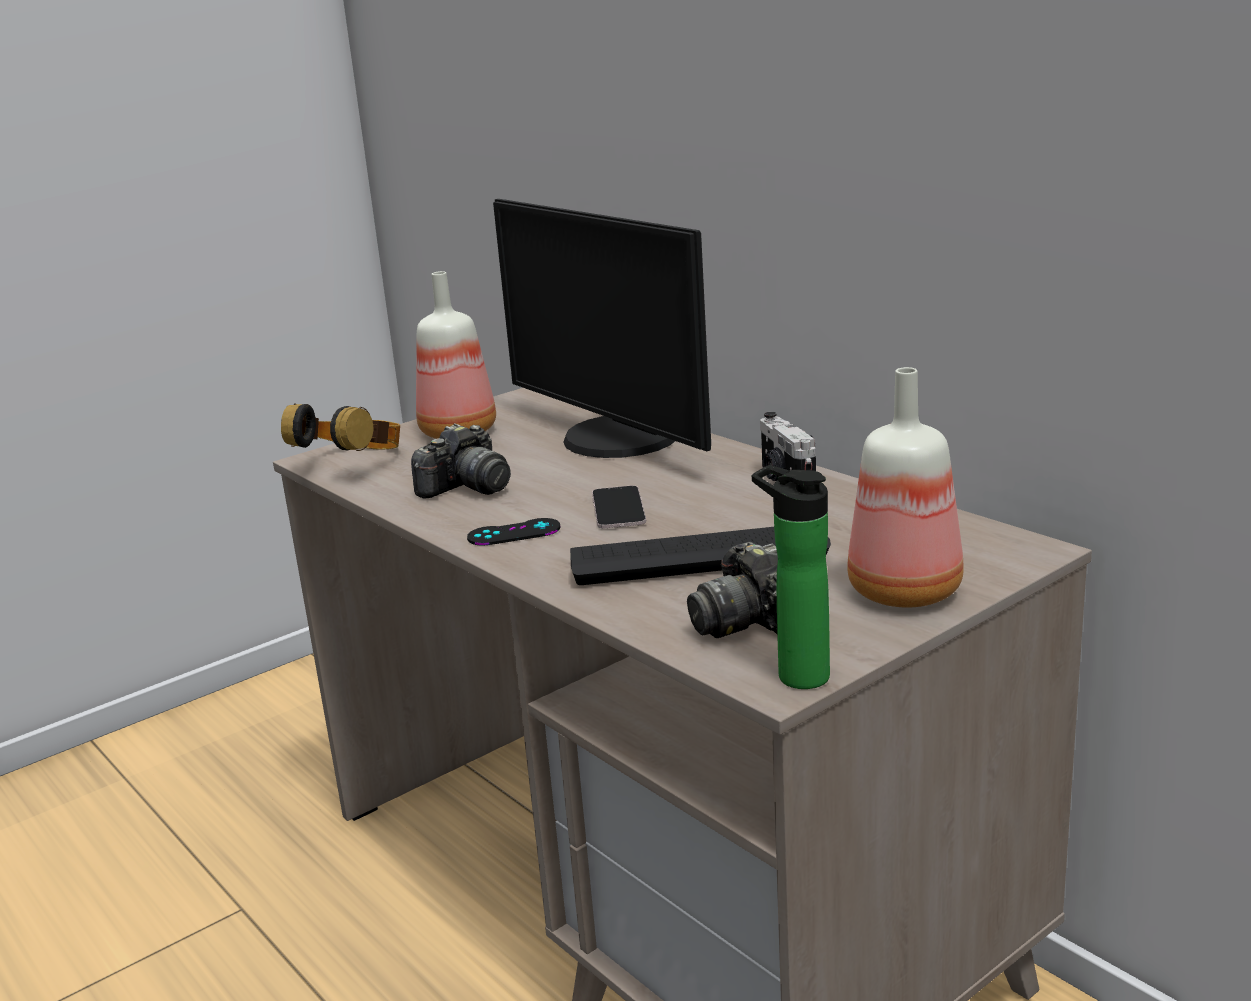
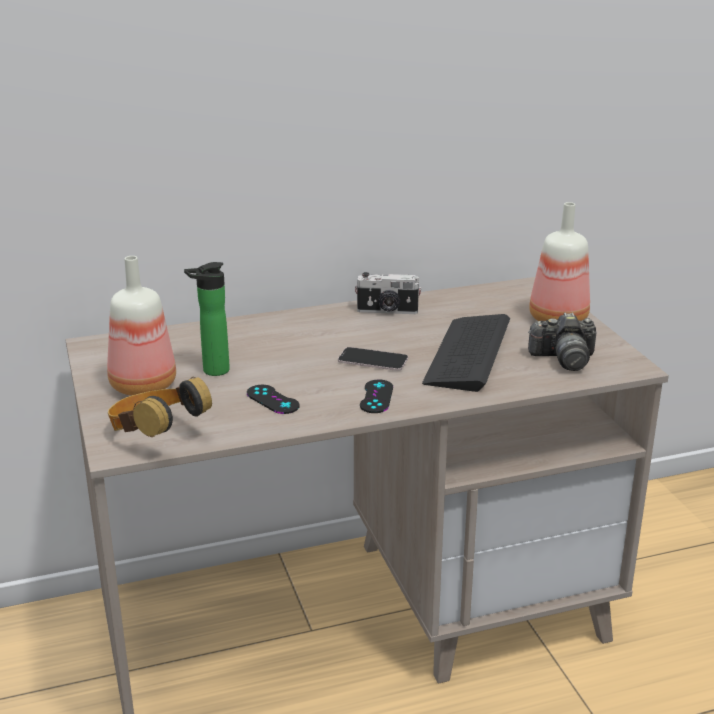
camera: 70 degrees left, 5 degrees up
camera [411,423,511,499] -> black game controller [247,385,299,414]
monitor [493,199,711,458] -> none
bottle [752,465,830,689] -> bottle moved to [184,262,230,376]

